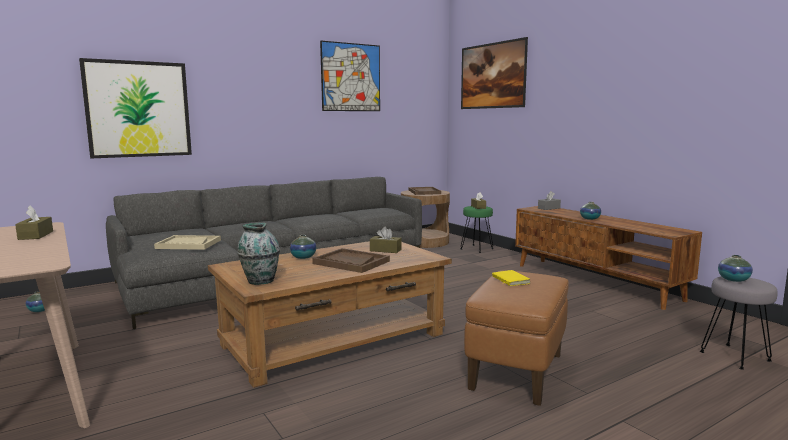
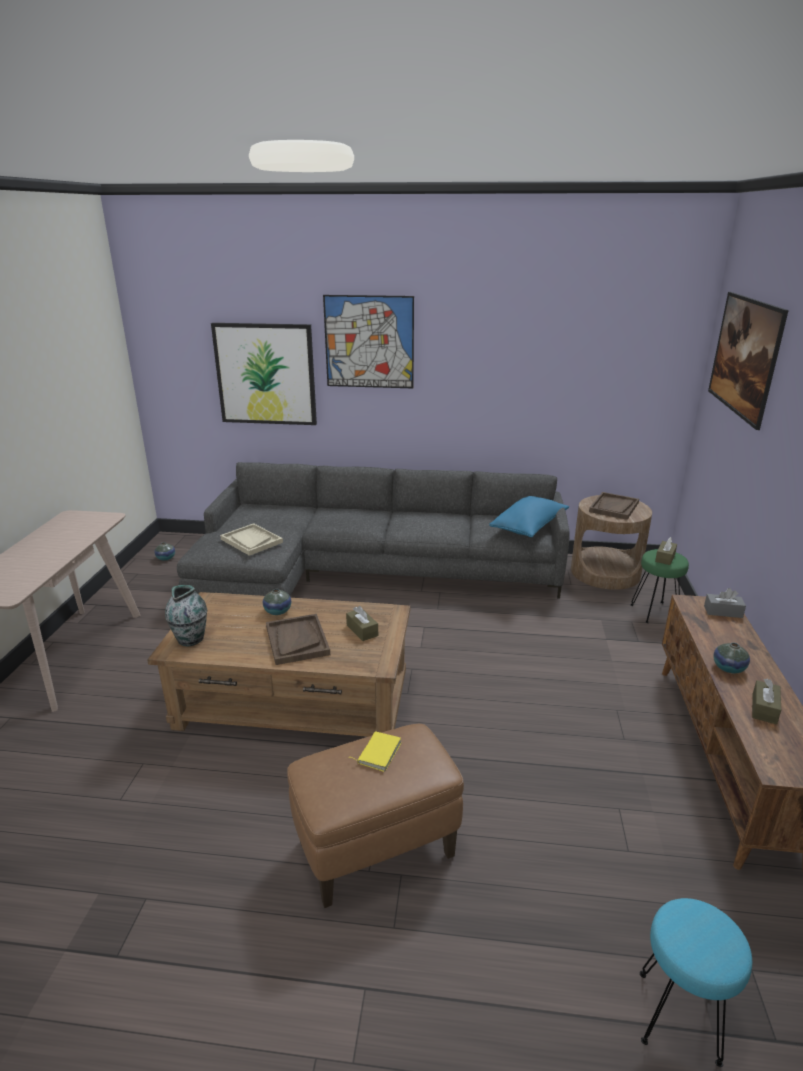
camera: 40 degrees right, 15 degrees up
brown tissue box [15,205,53,240] -> brown tissue box moved to [752,679,781,724]
picture [320,41,380,111] -> picture moved to [323,295,414,388]
grey stool [700,276,778,370] -> turquoise stool [640,898,752,1067]
vase [718,255,753,282] -> none
none -> blue pillow [489,496,569,537]

